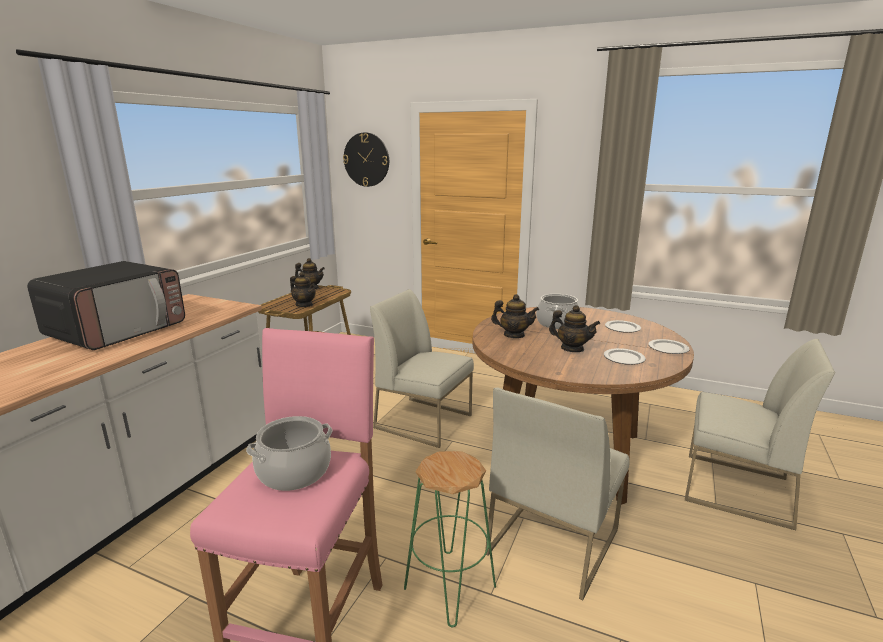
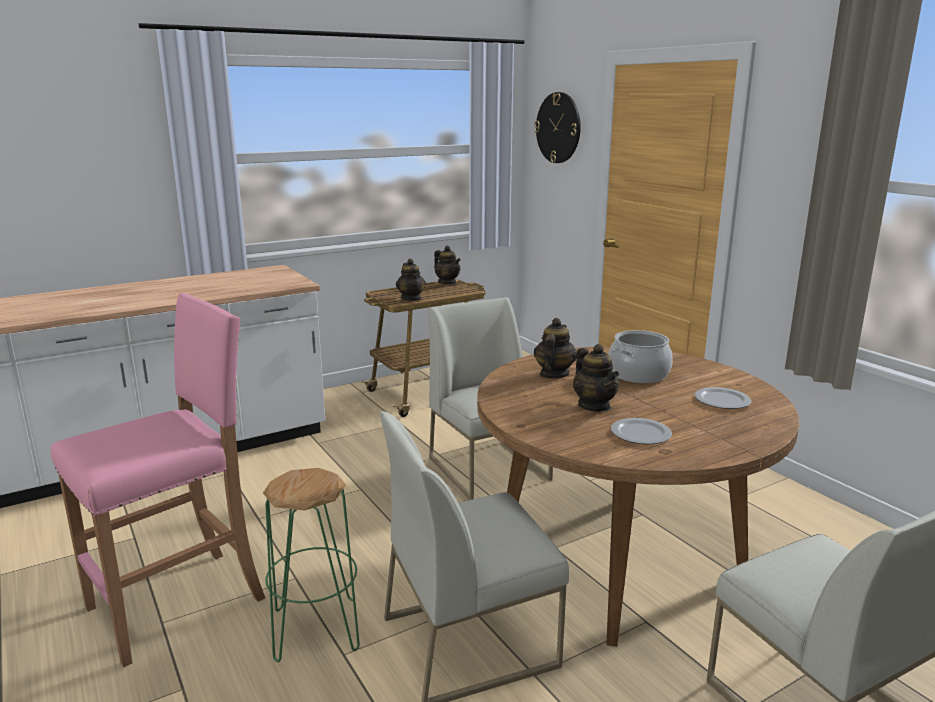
camera: 35 degrees right, 0 degrees up
microwave [27,261,185,350] -> none
cooking pot [246,416,333,491] -> none
teapot [491,294,539,338] -> teapot turned 120 degrees counterclockwise [534,318,577,379]
plate [648,339,690,354] -> none

